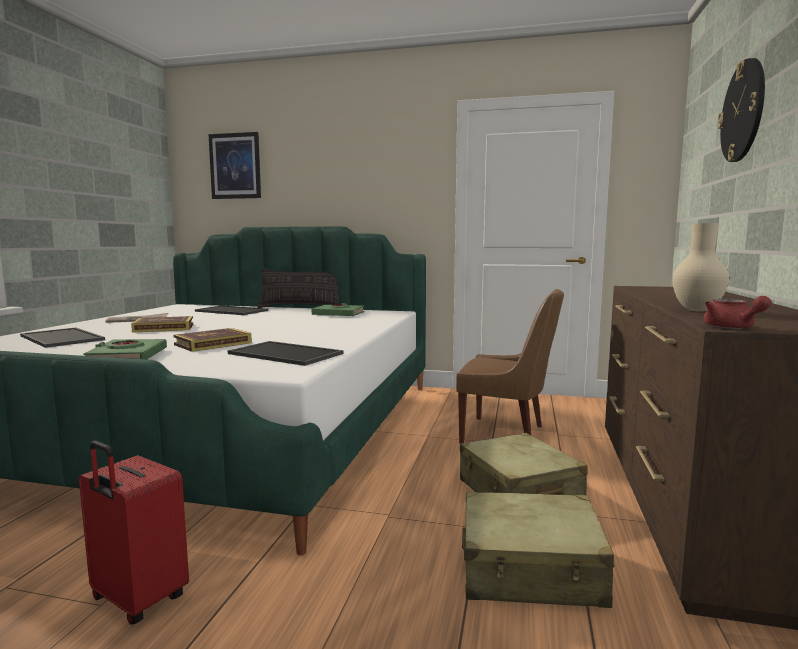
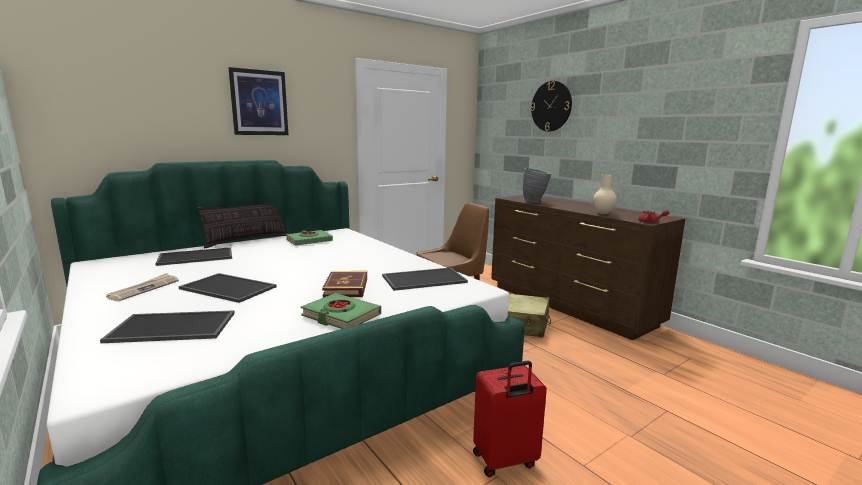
camera: 50 degrees left, 5 degrees up
book [131,316,193,333] -> tray [179,273,277,303]
picture [208,132,261,199] -> picture moved to [229,67,288,135]
beige suitcase [462,492,615,608] -> none
none -> grey vase [523,168,551,203]

